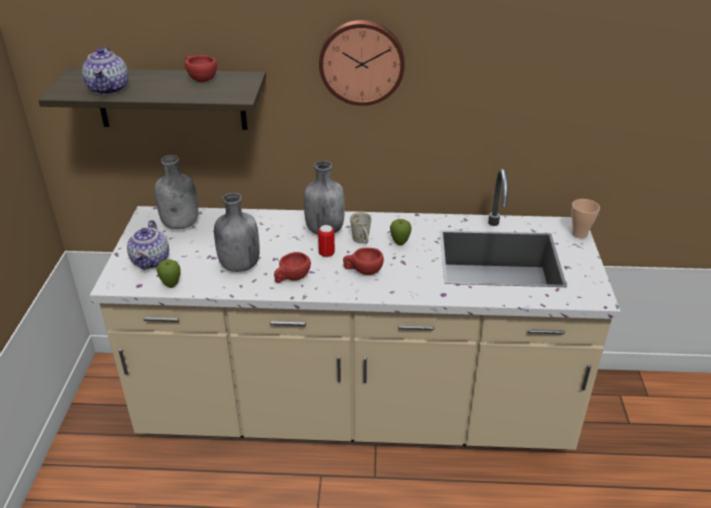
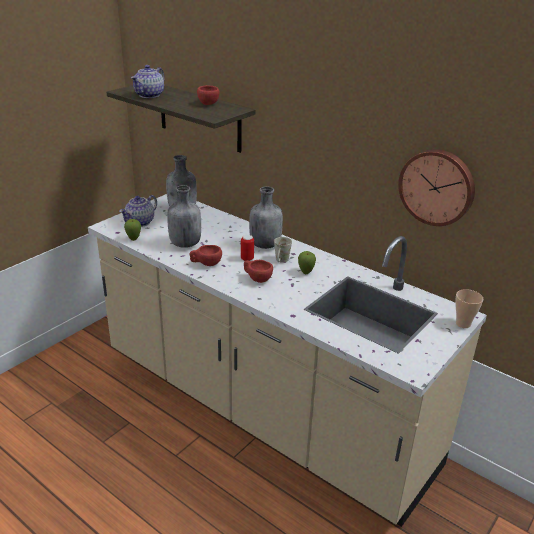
camera: 35 degrees right, 5 degrees down
wall clock [319,20,405,106] -> wall clock moved to [398,149,475,226]

